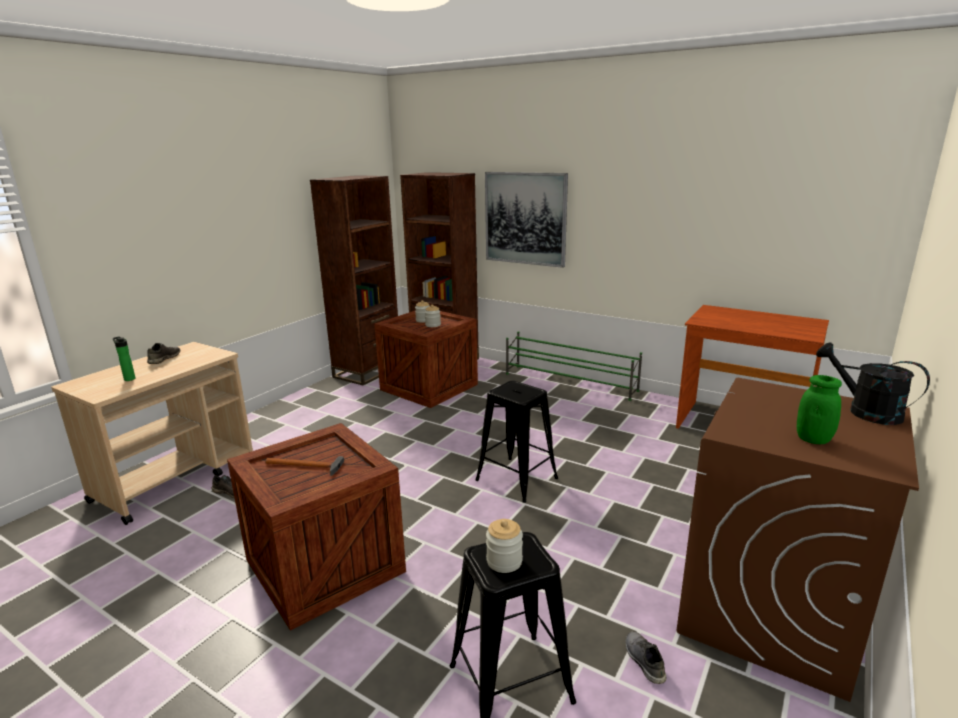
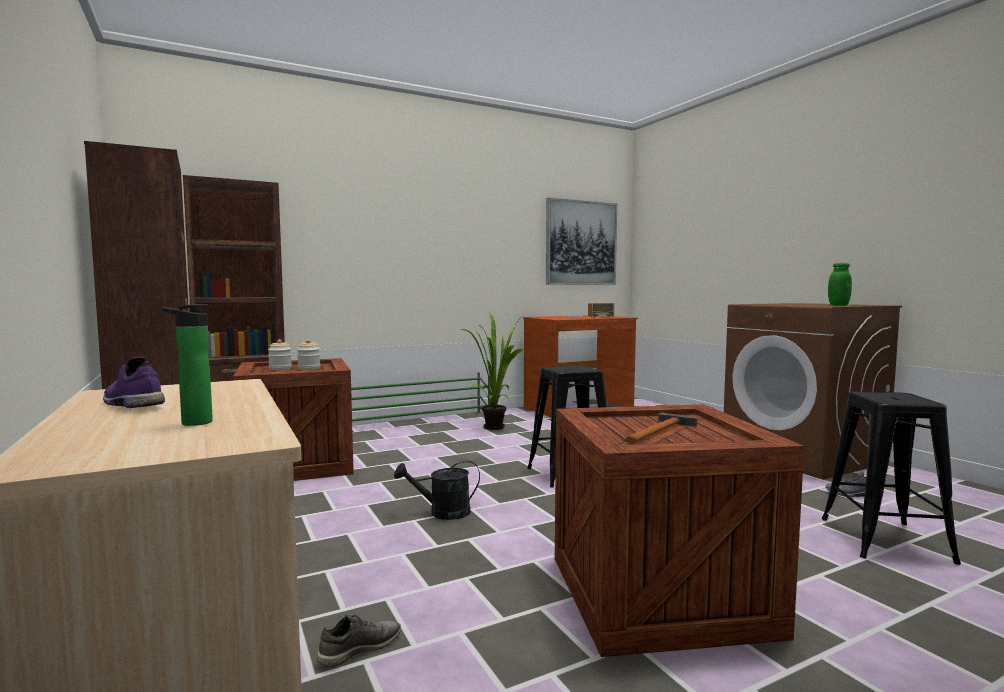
camera: 60 degrees left, 15 degrees down
grey shoe [147,343,181,364] -> purple shoe [103,357,165,408]
picture [485,172,568,268] -> picture moved to [546,198,617,285]
jar [486,519,523,573] -> none
black watering can [816,342,930,425] -> black watering can moved to [394,460,480,520]
none -> potted plant [461,313,523,430]
none -> radio [563,303,614,317]

